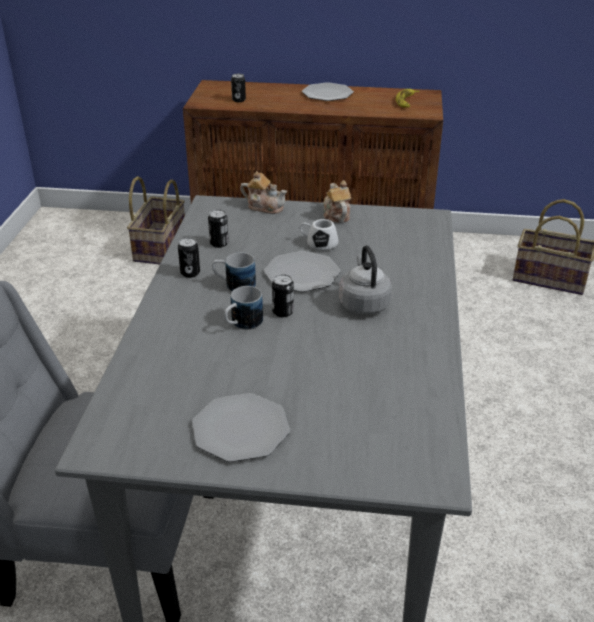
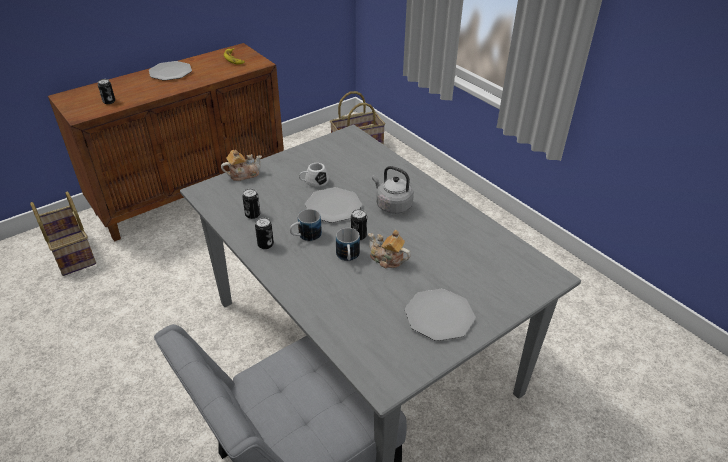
camera: 45 degrees left, 5 degrees up
teapot [323,180,351,223] -> teapot moved to [368,230,411,268]

